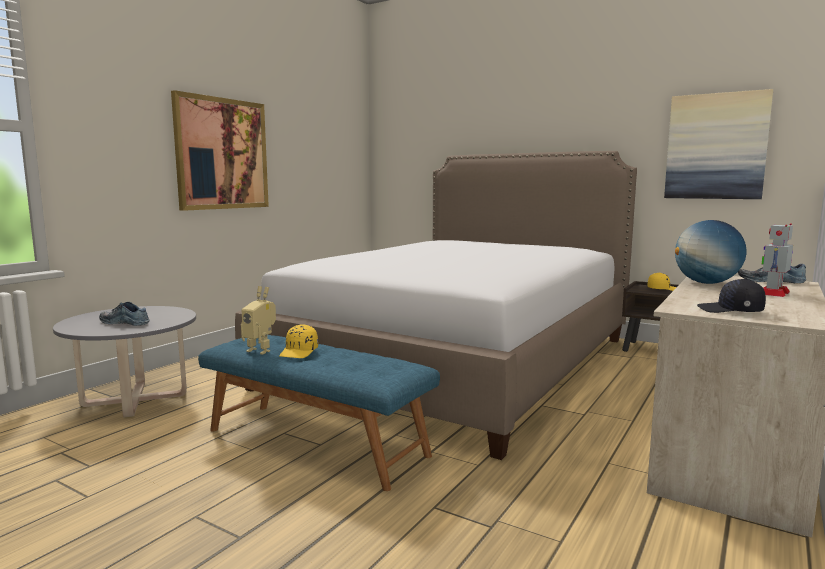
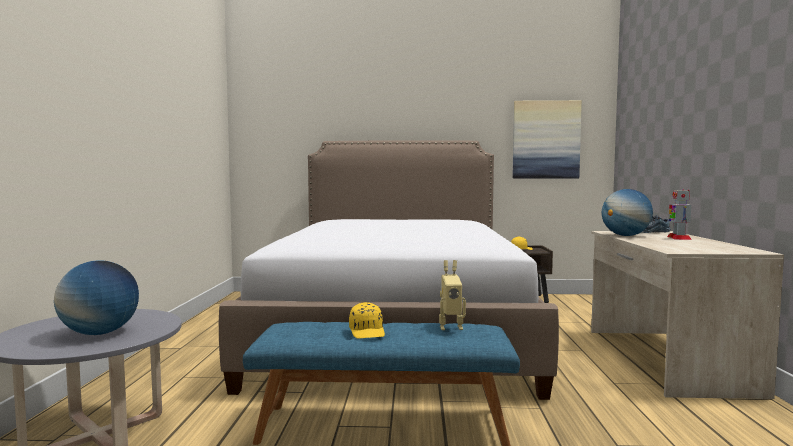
camera: 30 degrees left, 5 degrees down
shoe [99,302,149,326] -> globe [54,260,139,335]
picture [171,90,269,211] -> none
toy robot [241,286,276,355] -> toy robot moved to [439,260,466,330]
black cap [697,279,766,313] -> none

